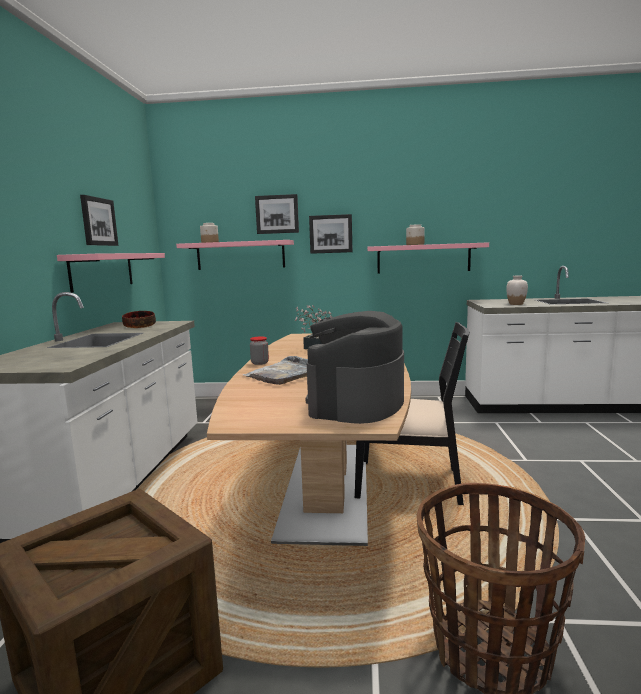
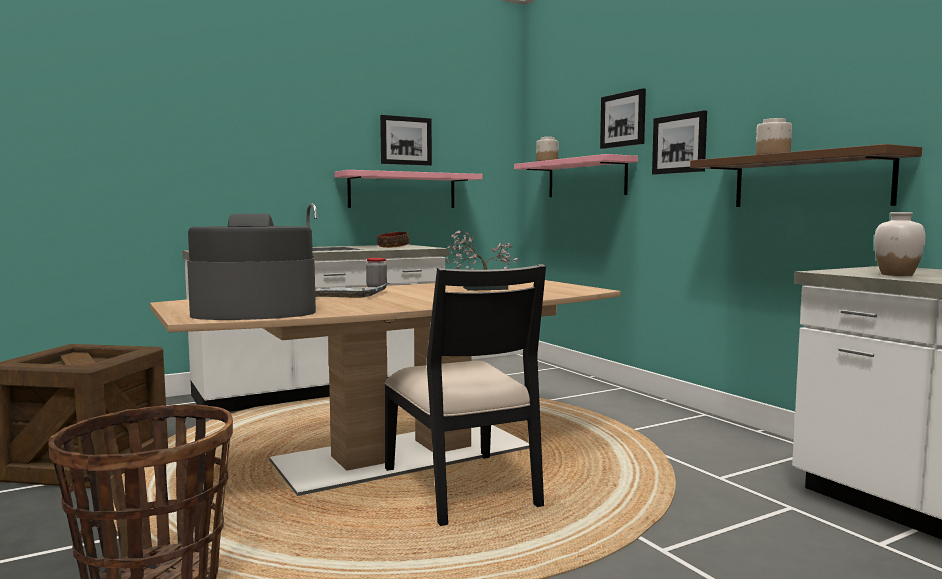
camera: 55 degrees right, 5 degrees down
pink shelf [367,242,489,274] -> brown shelf [690,144,922,207]

